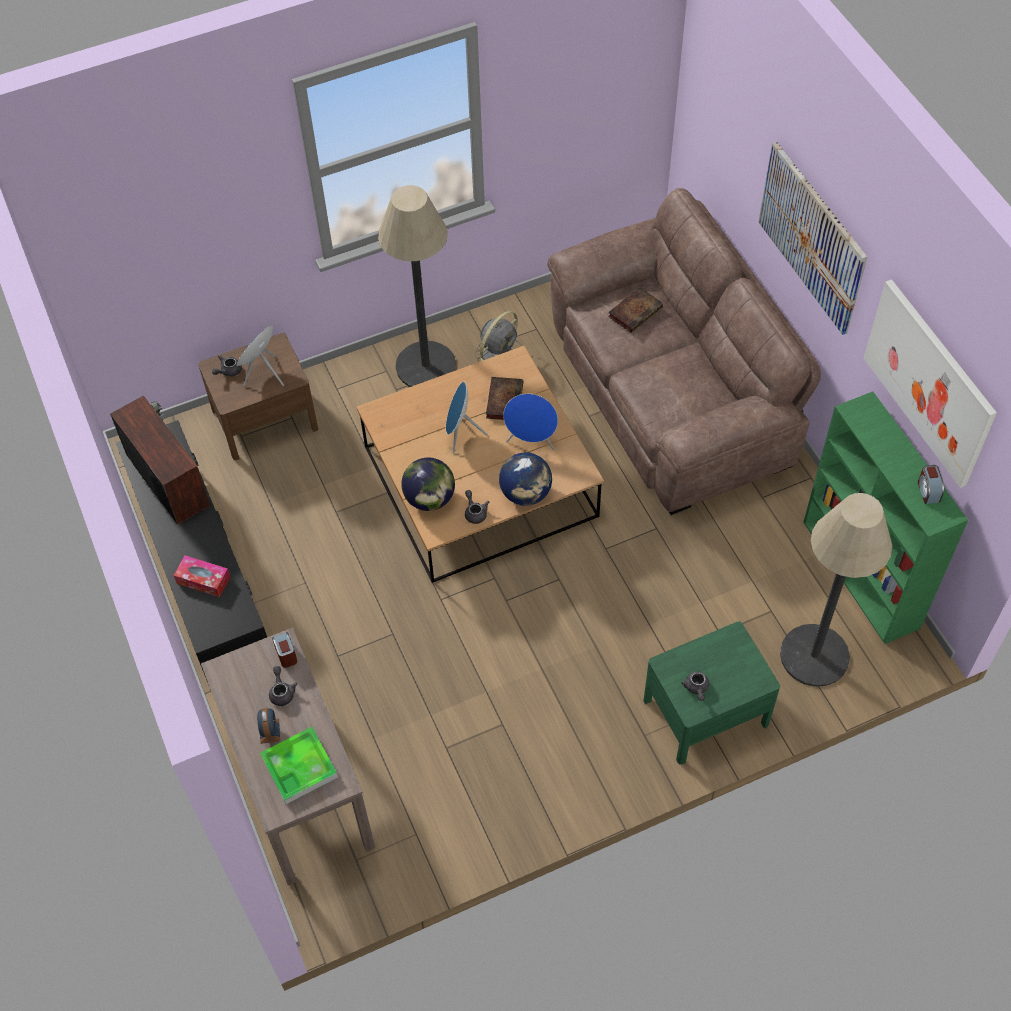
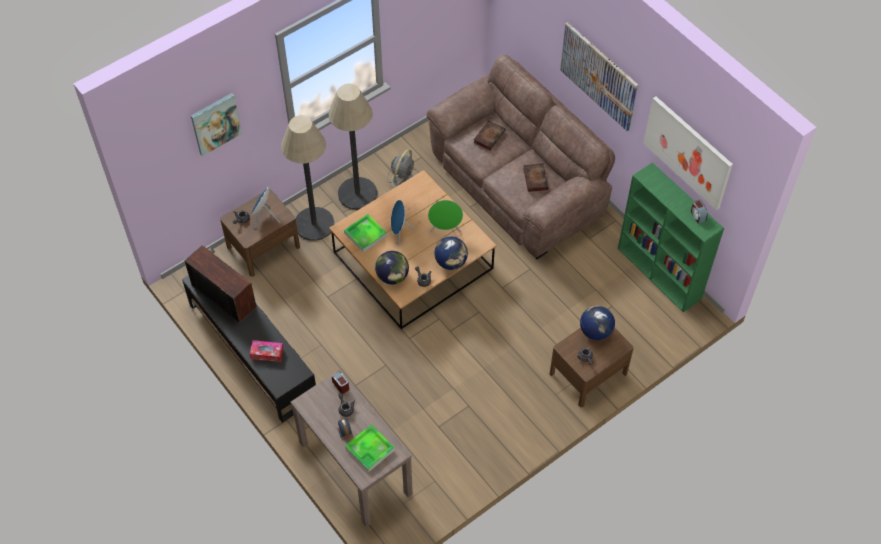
camera: 15 degrees left, 0 degrees up
book [486,377,523,420] -> book moved to [523,163,548,192]
blue speaker [503,394,558,450] -> green speaker [428,200,463,233]
green nightstand [644,621,780,765] -> brown nightstand [550,328,634,407]
floor lamp [780,493,892,687] -> floor lamp moved to [281,115,334,241]
none -> picture [191,93,242,156]
none -> tray [344,214,387,253]
none -> globe [580,305,615,340]

